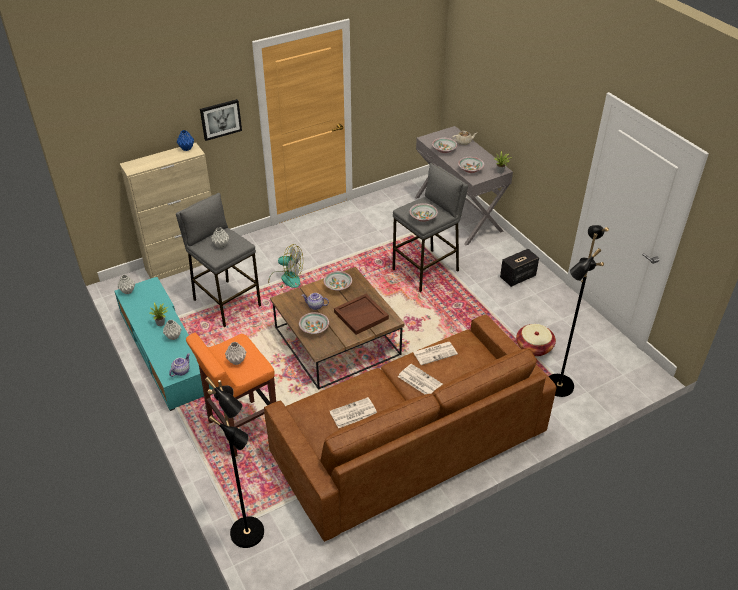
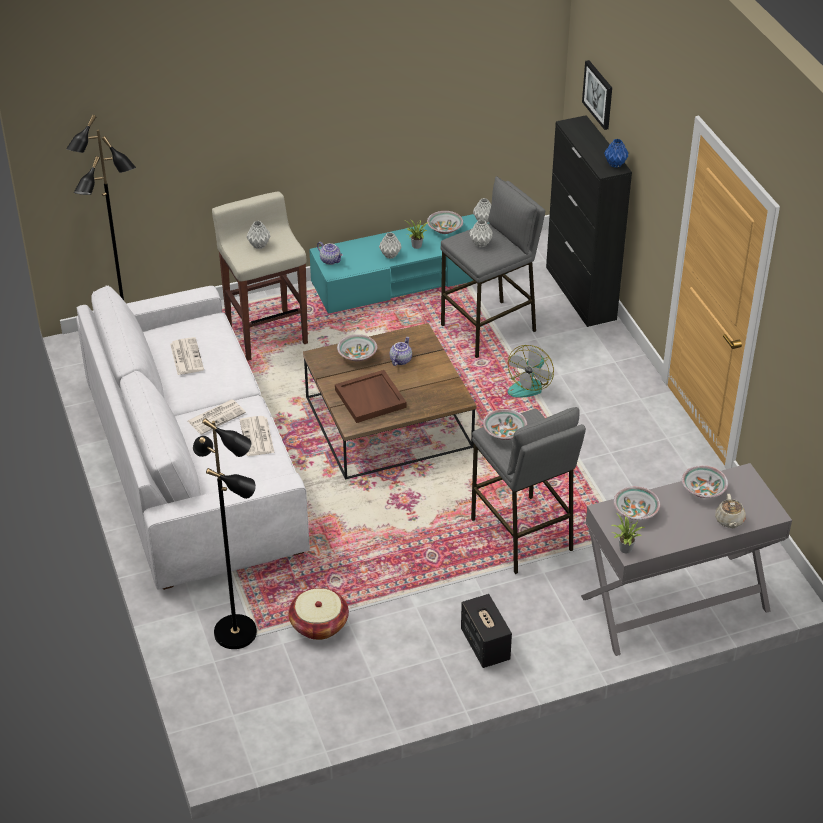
camera: 100 degrees right, 0 degrees up
beige cabinet [120,143,211,280] -> black cabinet [546,115,632,327]
orange stool [186,333,276,457] -> beige stool [212,192,308,361]
picture [200,99,242,141] -> picture moved to [582,60,612,130]
brown sofa [264,314,556,542] -> white sofa [76,285,310,590]
bowl [324,271,352,291] -> bowl moved to [427,211,463,234]

